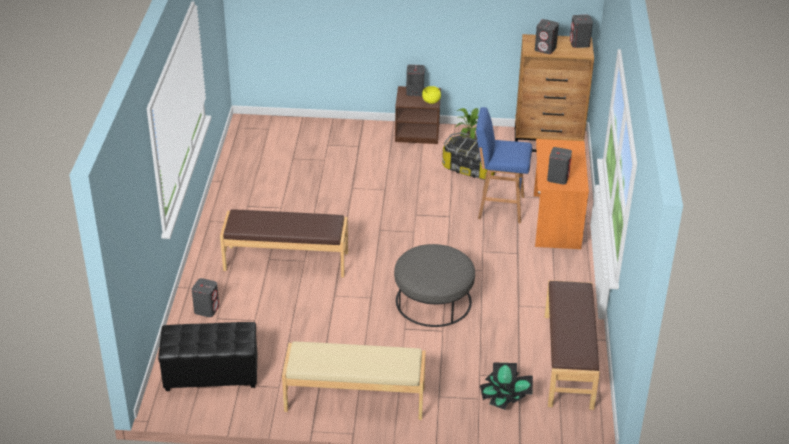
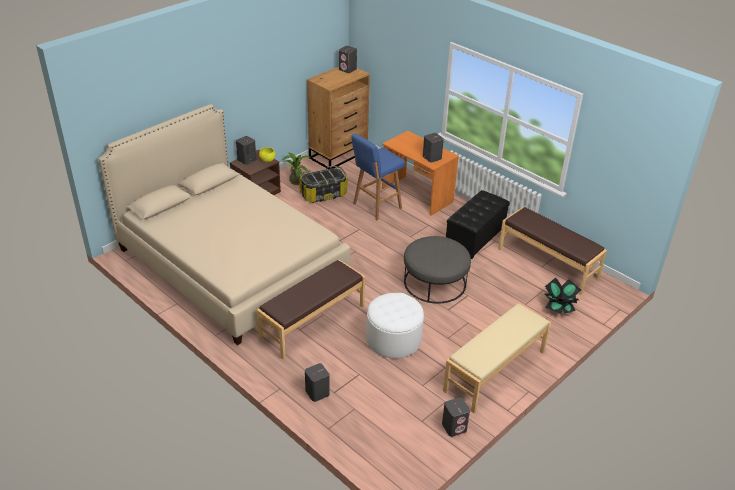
camera: 50 degrees left, 0 degrees up
black ottoman [158,322,257,391] -> black ottoman moved to [446,190,510,259]
grey speaker [535,19,559,54] -> grey speaker moved to [442,397,470,437]
none -> beige bed [98,104,350,345]
none -> white ottoman [366,293,424,358]

